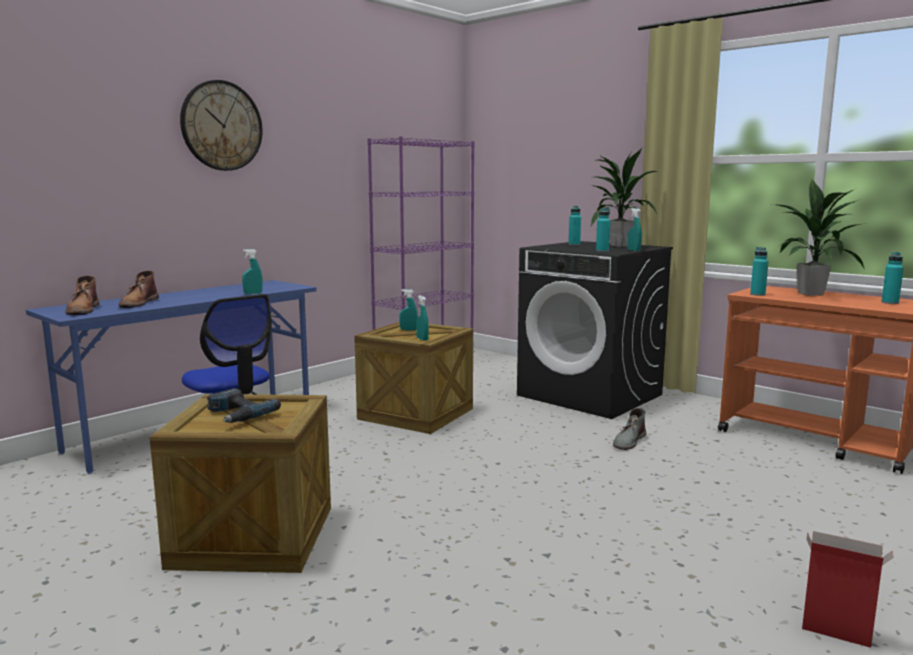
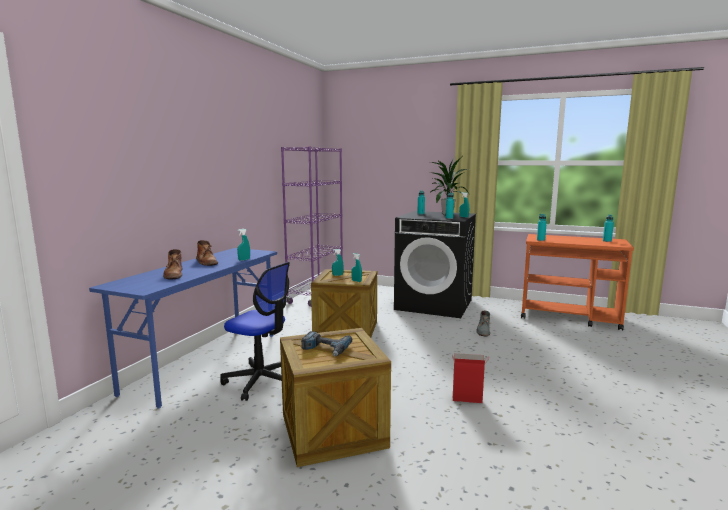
camera: 20 degrees left, 0 degrees up
brown boot [65,275,99,315] -> brown boot moved to [196,240,218,266]
wall clock [180,80,263,171] -> none
potted plant [769,179,864,296] -> none
cardboard box [802,531,894,648] -> cardboard box moved to [452,353,489,403]

